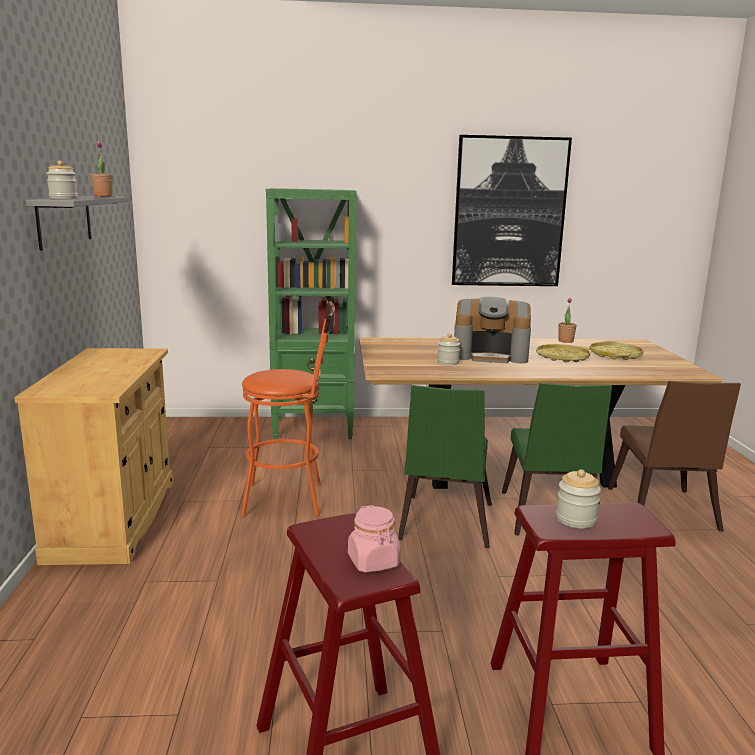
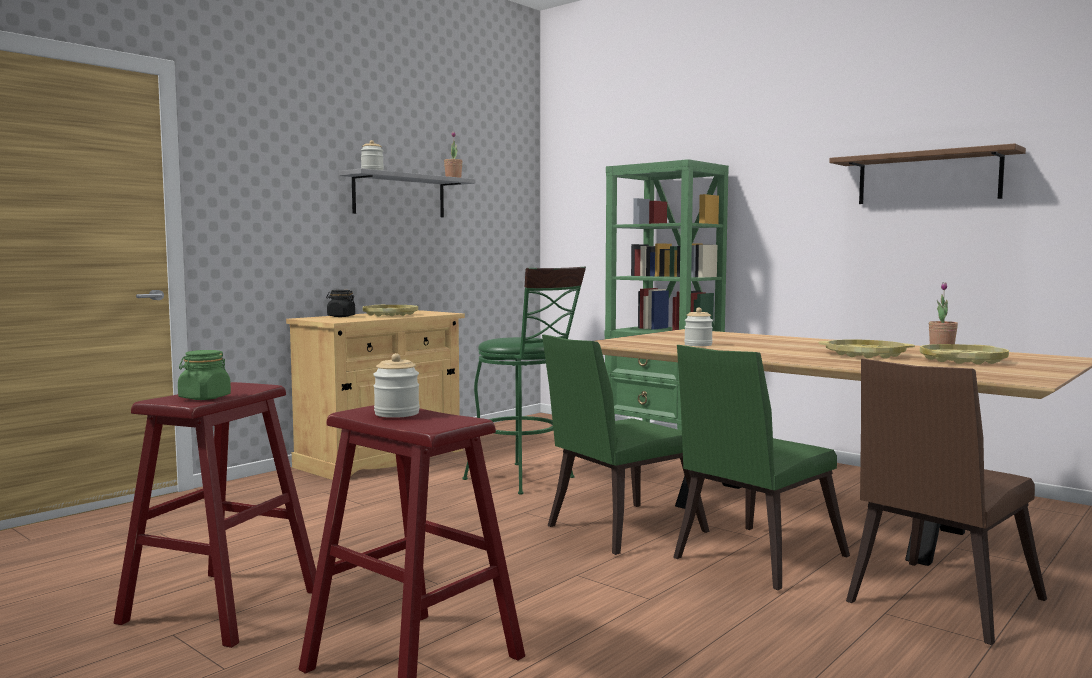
camera: 45 degrees right, 10 degrees down
orange stool [241,301,335,517] -> green stool [463,267,586,495]
pink jar [348,505,401,573] -> green jar [178,350,231,400]
picture [452,135,572,286] -> brown shelf [829,144,1026,204]
coffee machine [454,297,531,364] -> none
none -> black jar [326,290,355,317]
none -> yellow tray [363,305,418,316]

